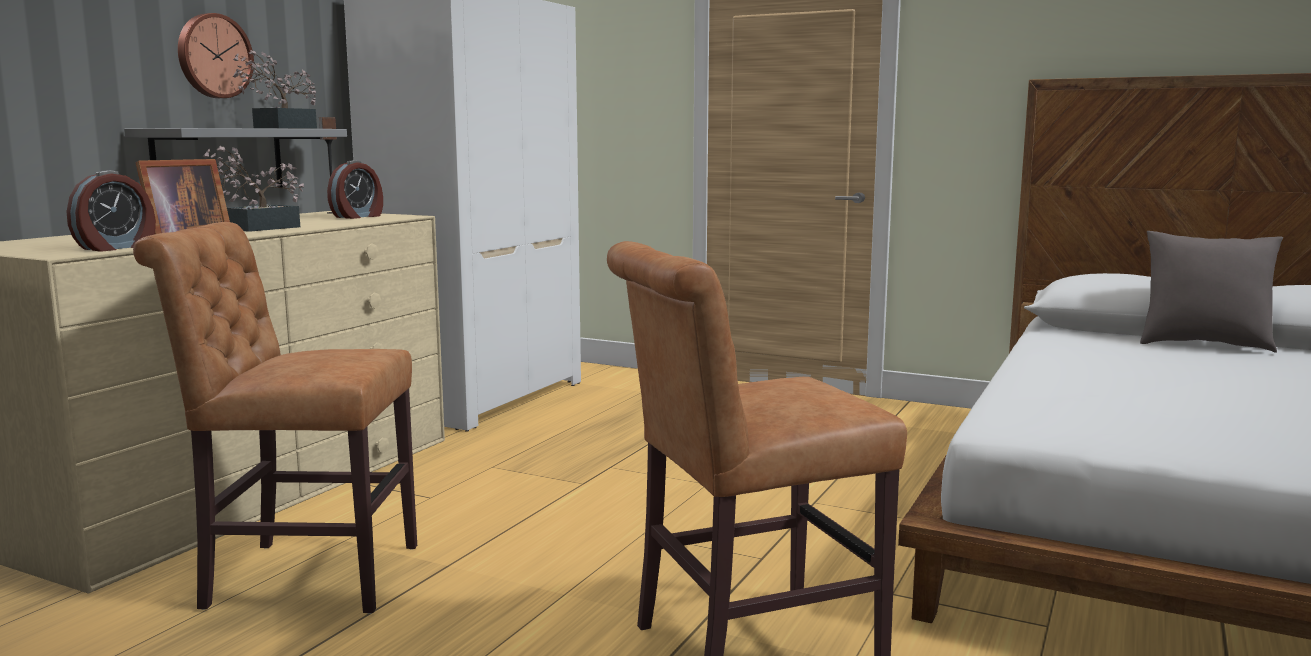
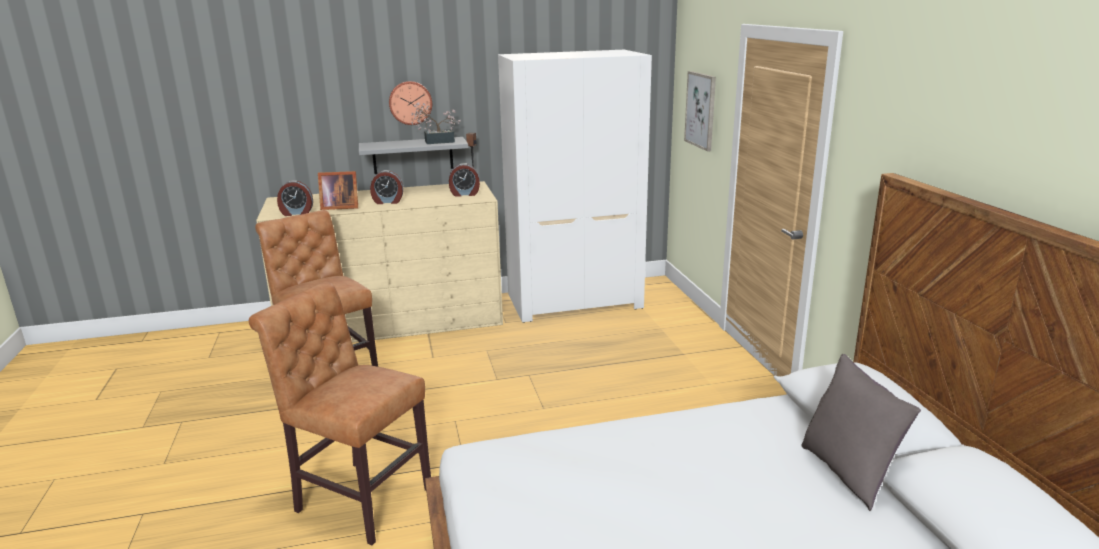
camera: 50 degrees right, 10 degrees up
potted plant [203,145,304,232] -> alarm clock [370,170,404,204]
none -> picture [684,71,716,152]

